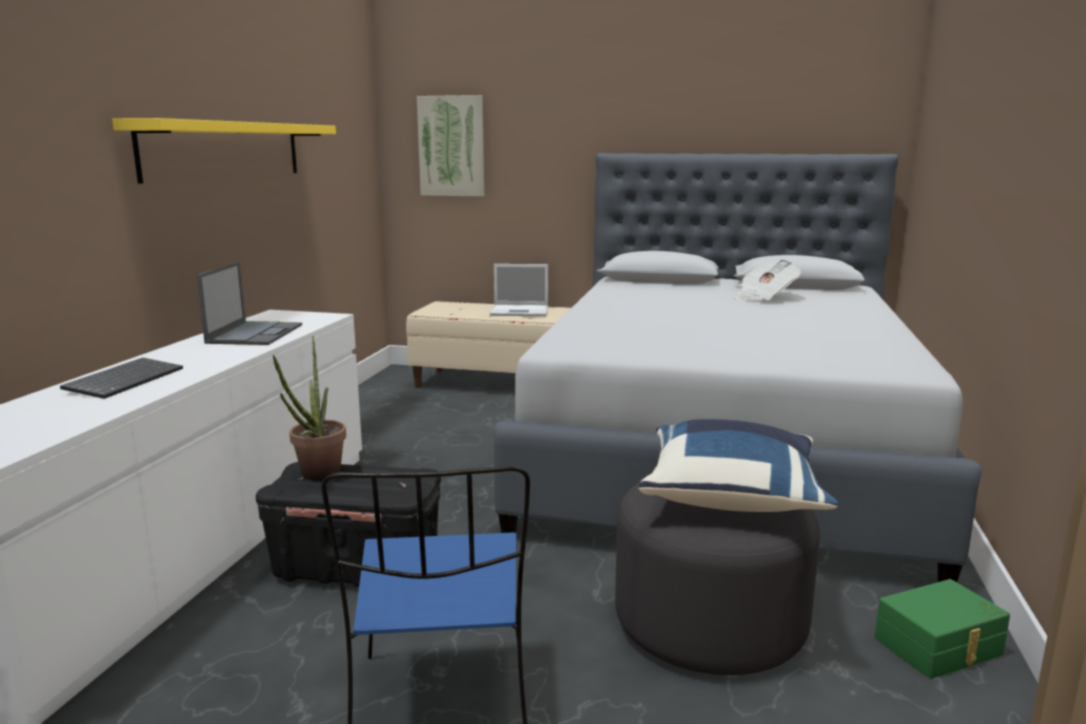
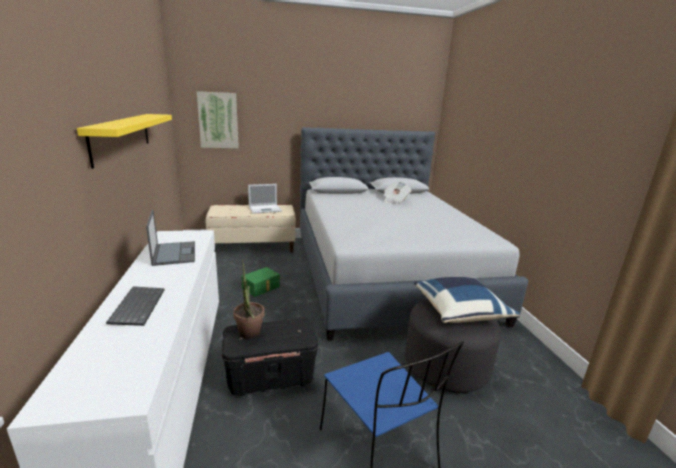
camera: 25 degrees left, 5 degrees up
green storage box [875,579,1010,679] -> green storage box moved to [241,267,280,297]

